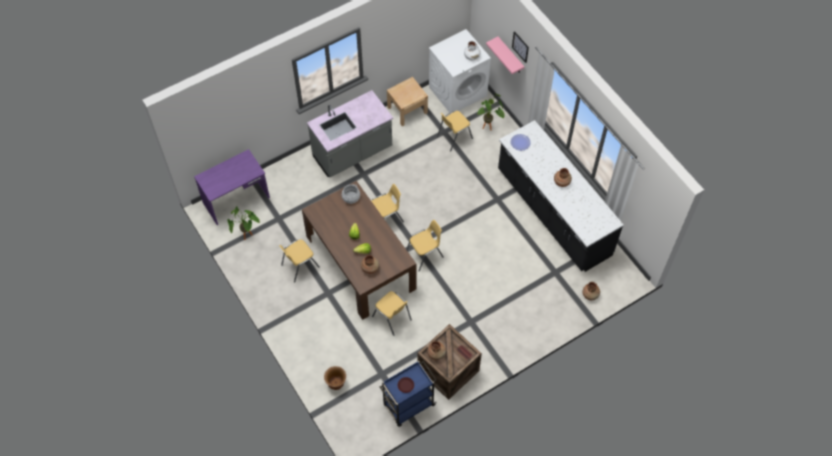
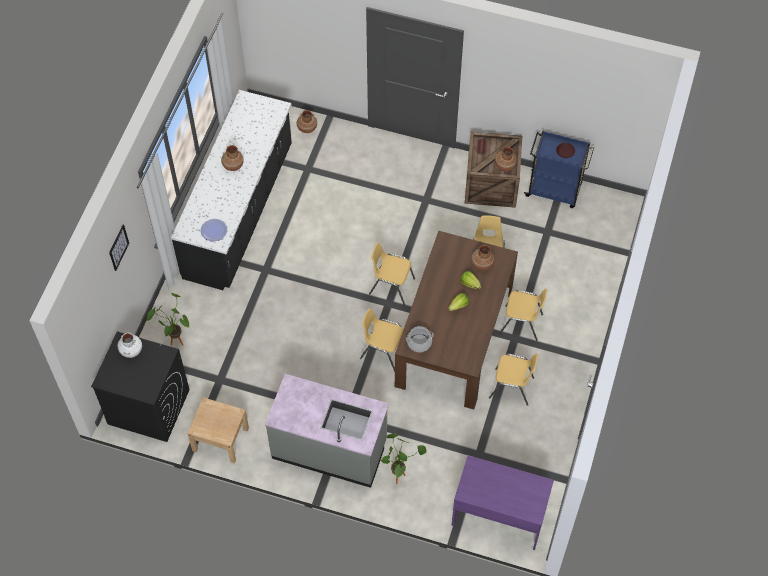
camera: 130 degrees left, 0 degrees up
potted plant [227,206,260,240] -> potted plant moved to [380,433,427,484]
brown planter [324,366,346,390] -> none
white washing machine [429,29,491,113] -> black washing machine [91,331,189,442]
yellow chair [437,111,473,151] -> yellow chair moved to [499,289,547,341]
pink shelf [486,37,524,74] -> none

